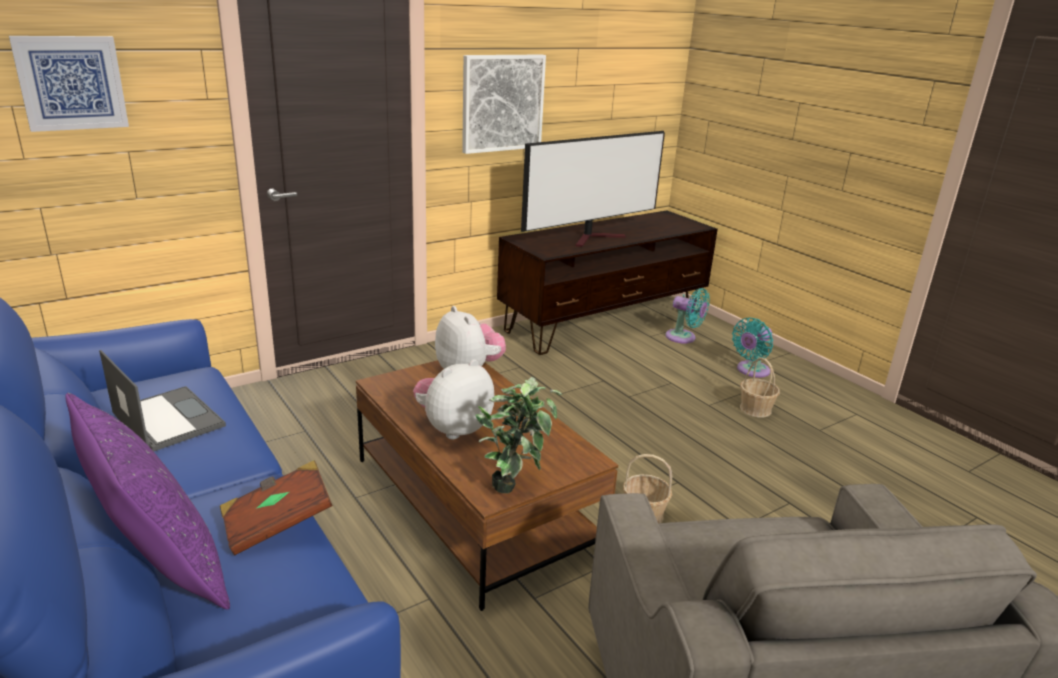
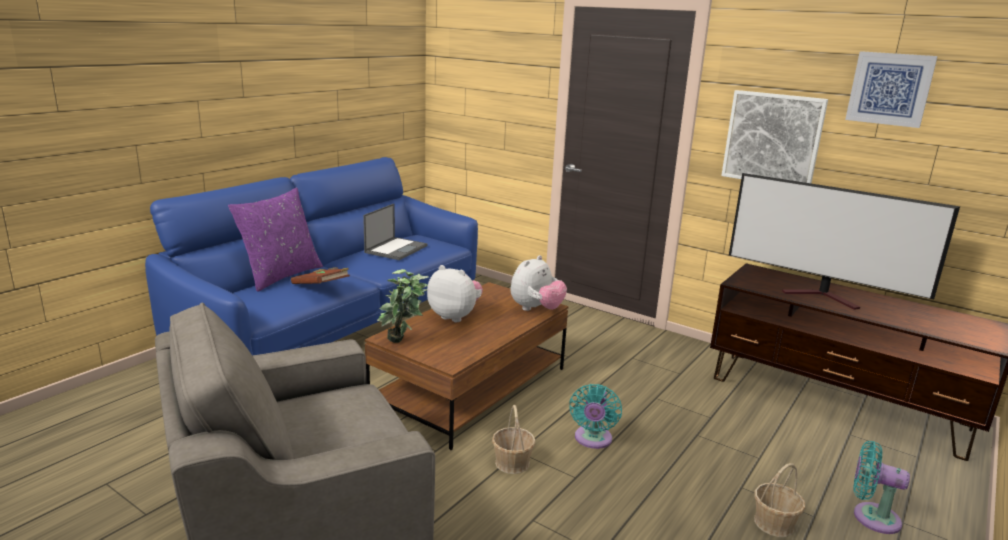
camera: 70 degrees right, 5 degrees down
picture [9,36,129,132] -> picture moved to [845,51,938,128]
turquoise fan [665,288,710,343] -> turquoise fan moved to [569,384,622,449]

